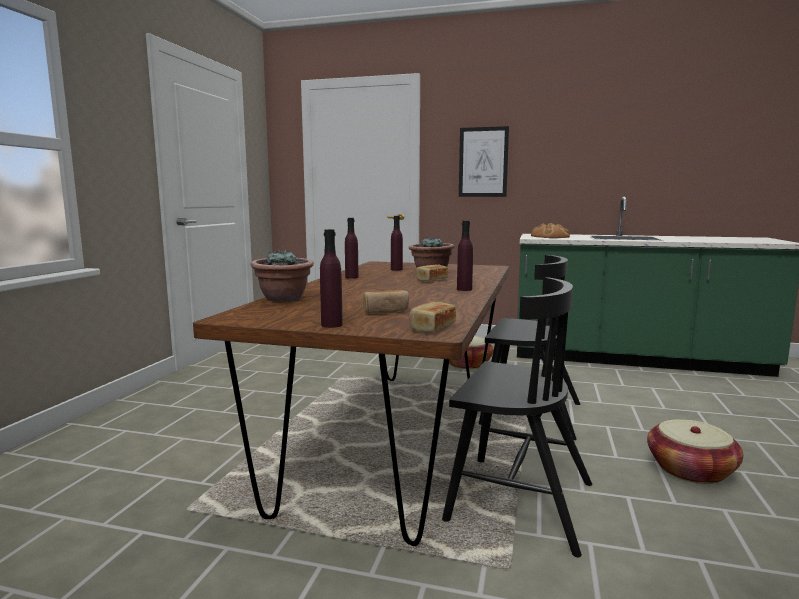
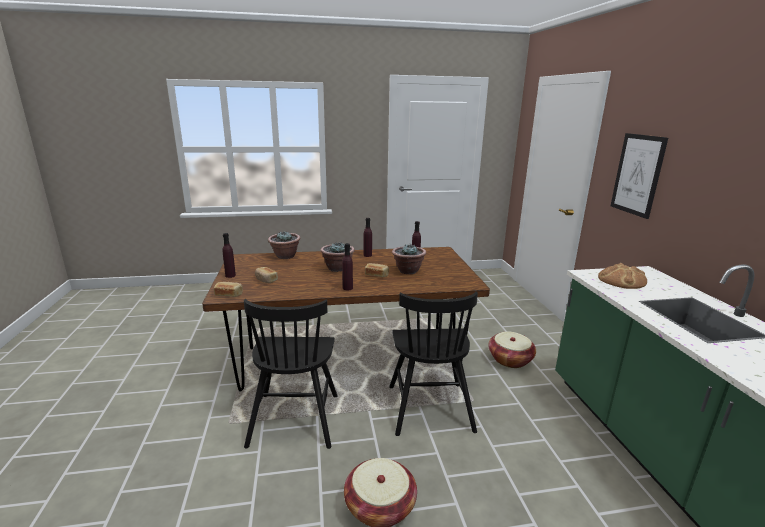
camera: 65 degrees right, 10 degrees up
none -> potted plant [320,241,355,272]

